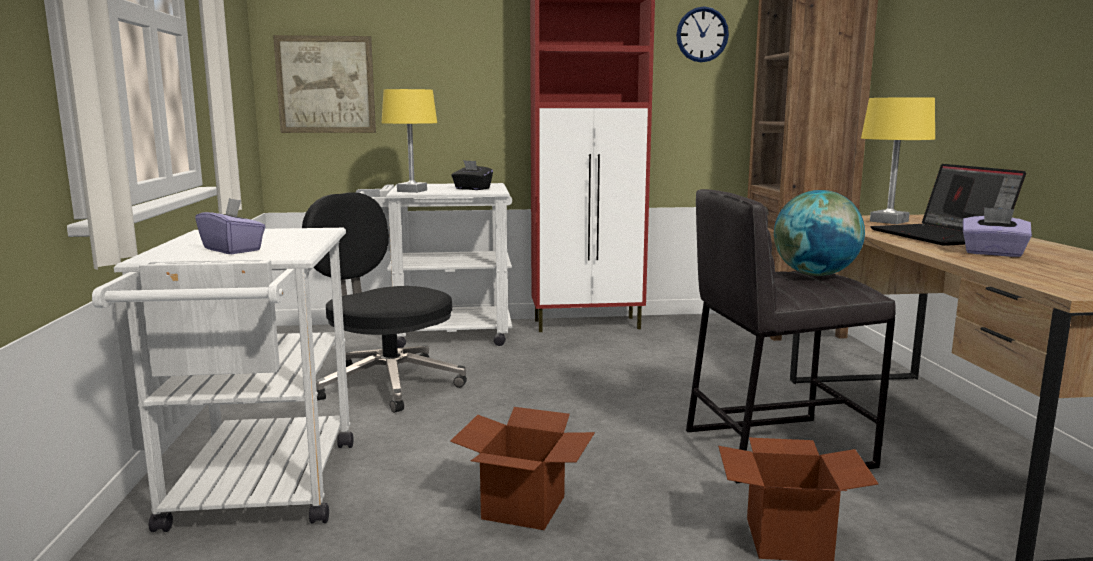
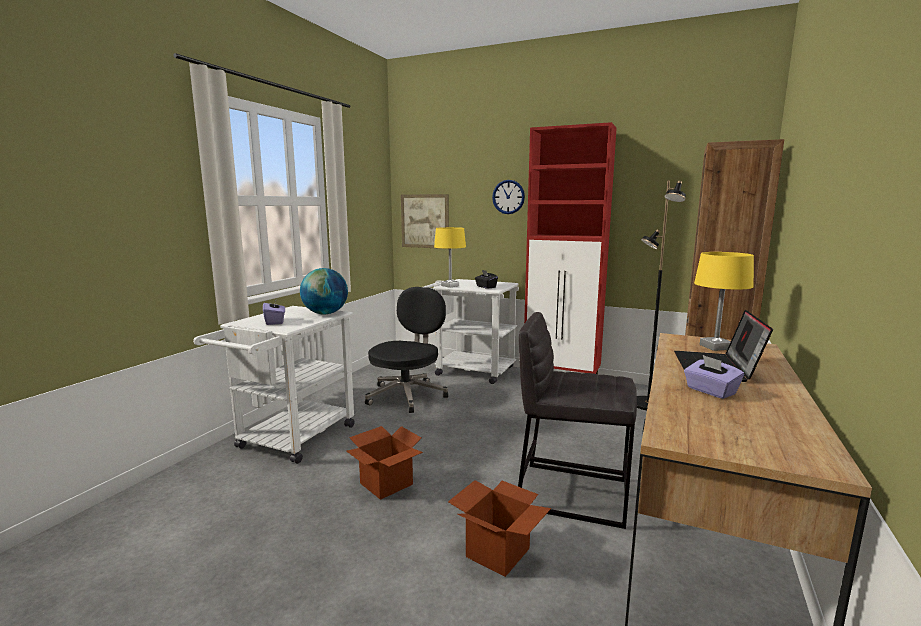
camera: 30 degrees right, 0 degrees up
black office chair [302,192,467,413] -> black office chair turned 45 degrees clockwise [365,287,448,413]
wall clock [676,6,729,62] -> wall clock moved to [492,180,525,214]
globe [774,190,865,276] -> globe moved to [300,268,348,314]
none -> black floor lamp [637,180,686,410]

